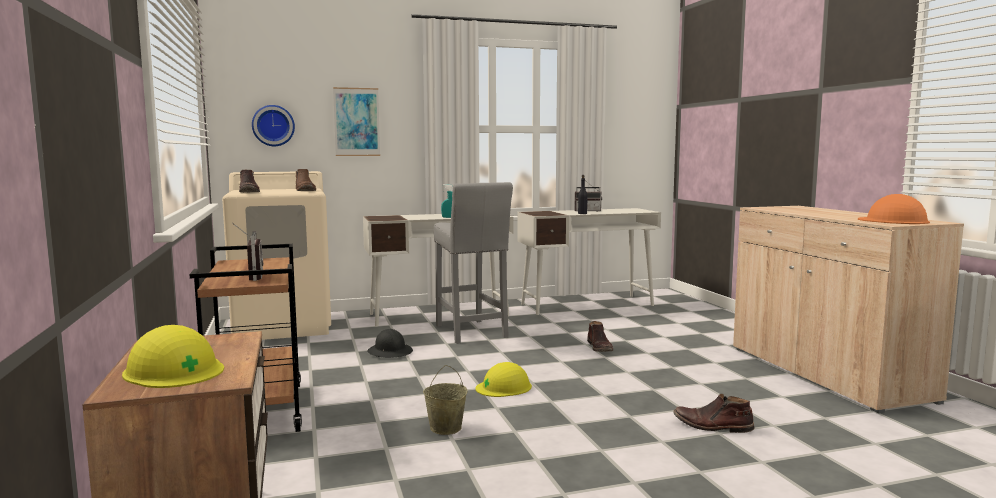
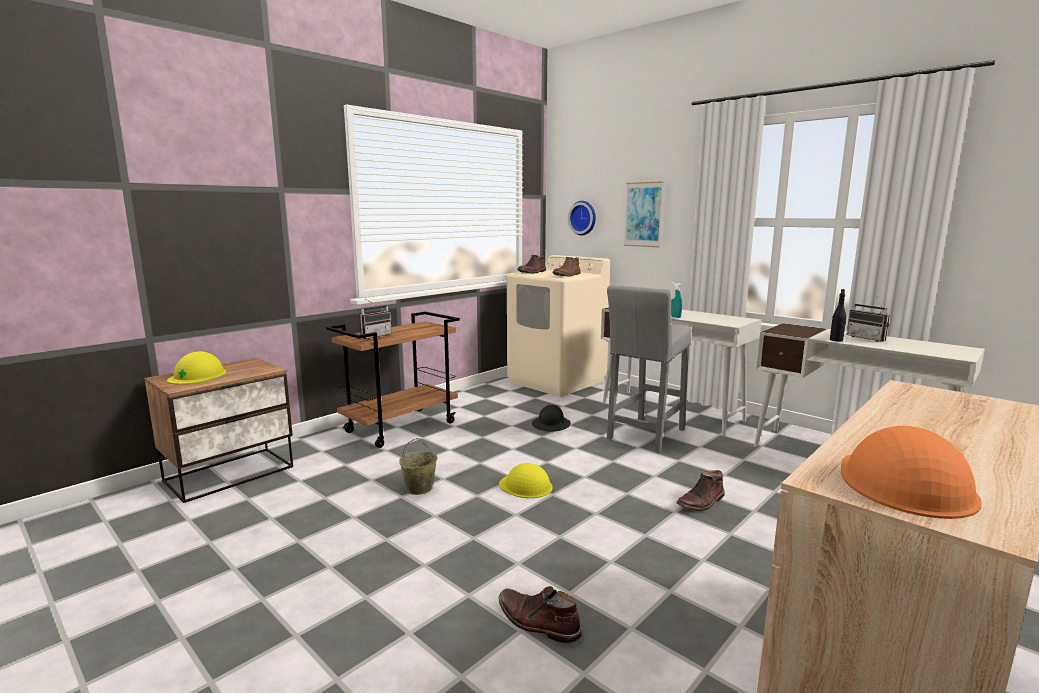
camera: 60 degrees right, 5 degrees up
brown boot [673,394,755,433] -> brown boot turned 45 degrees counterclockwise [499,586,582,644]

